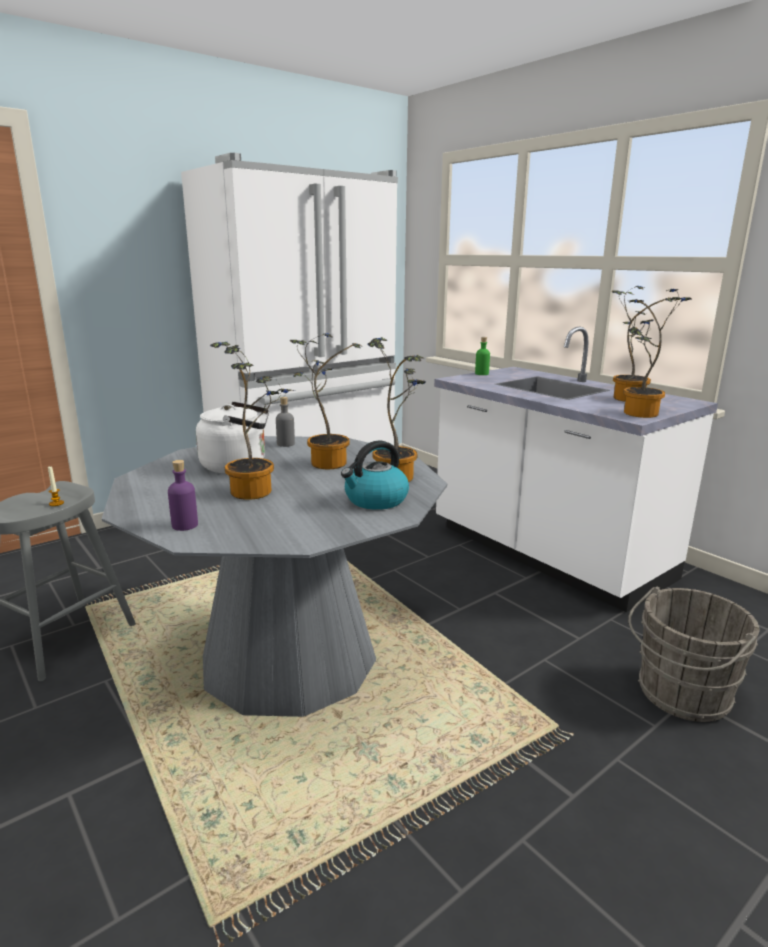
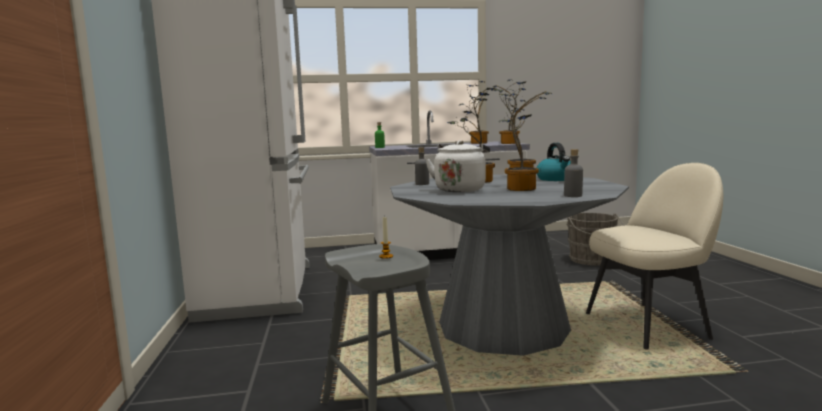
camera: 60 degrees left, 10 degrees down
purple bottle [168,460,198,531] -> grey bottle [564,149,583,197]
none -> beige chair [586,163,723,350]

